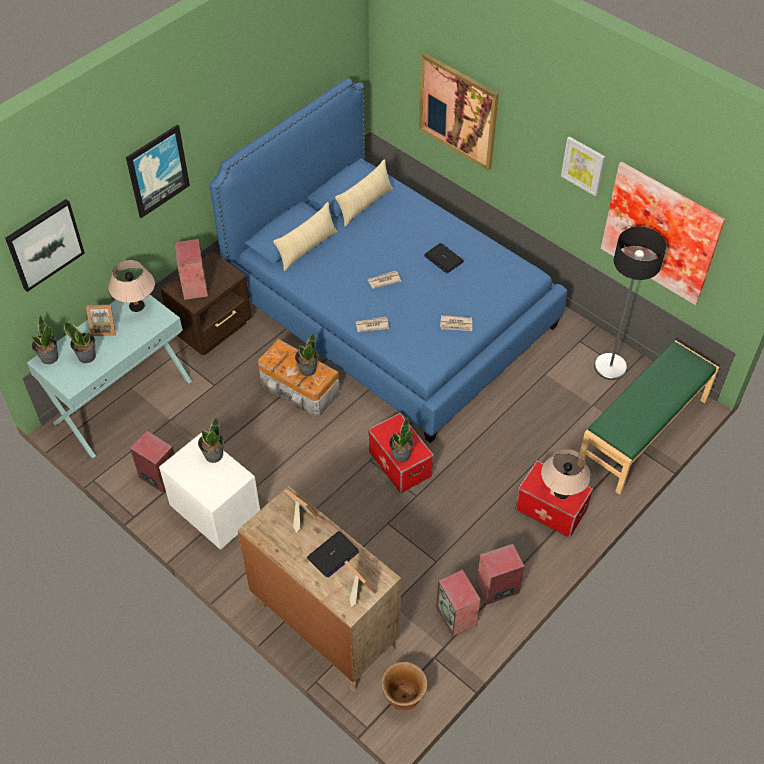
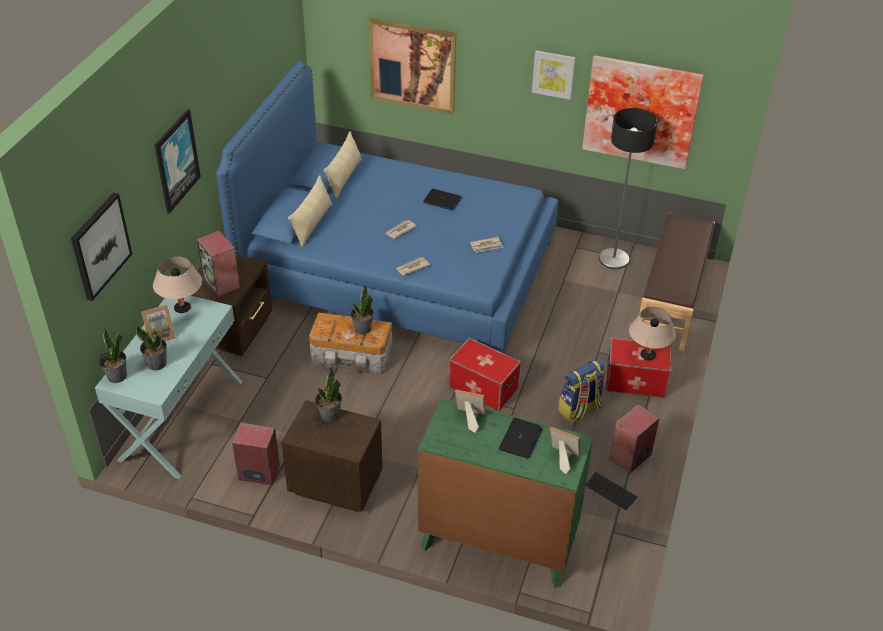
camera: 25 degrees left, 10 degrees down
white nightstand [159,432,260,550] -> brown nightstand [281,400,383,512]
brown dresser [238,486,401,691] -> green dresser [418,398,593,588]
brown planter [382,662,428,711] -> none
potted plant [389,417,414,462] -> none
speaker [436,569,481,636] -> keyboard [586,472,637,510]
green bench [577,340,719,495] -> brown bench [639,213,715,352]
none -> backpack [558,359,606,423]

